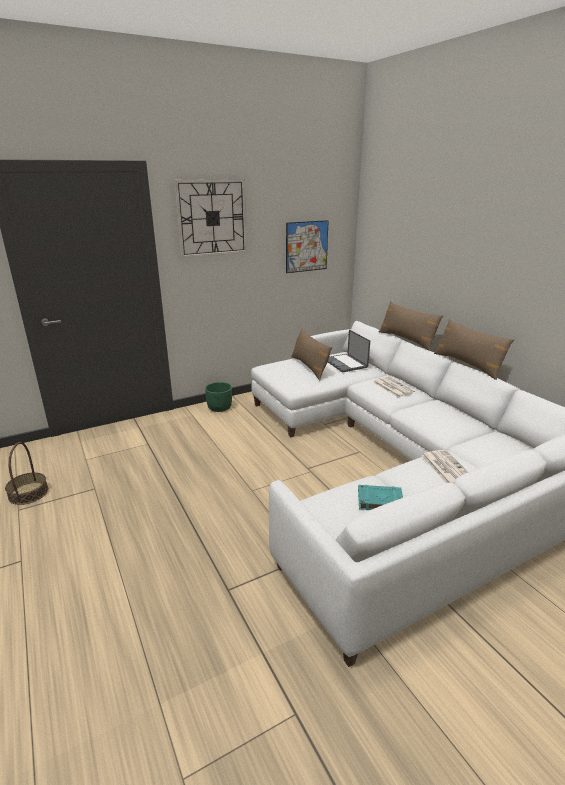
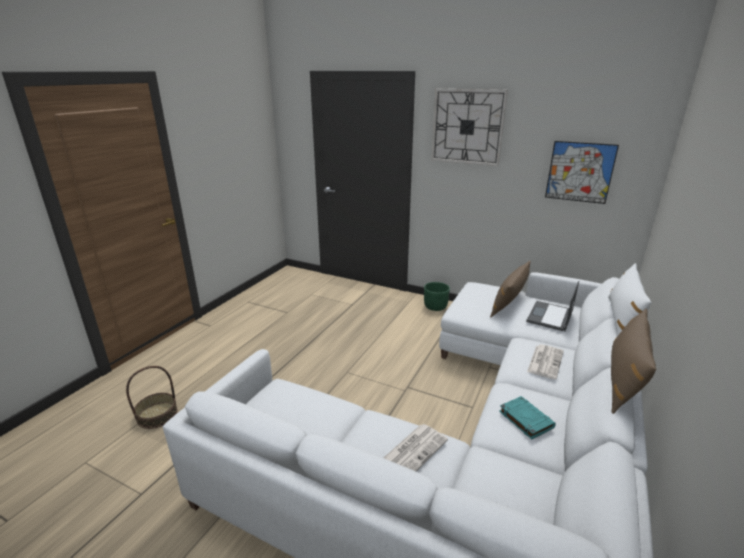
camera: 55 degrees right, 0 degrees up
basket [5,442,48,505] -> basket moved to [126,366,177,429]
turquoise book [358,485,403,510] -> turquoise book moved to [499,396,556,439]
brown pillow [379,301,443,351] -> white pillow [608,263,652,336]

